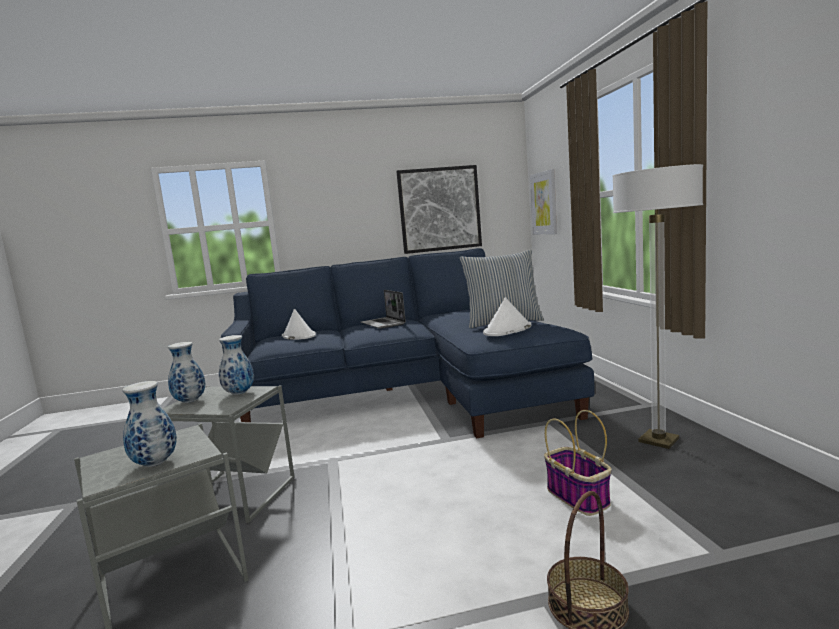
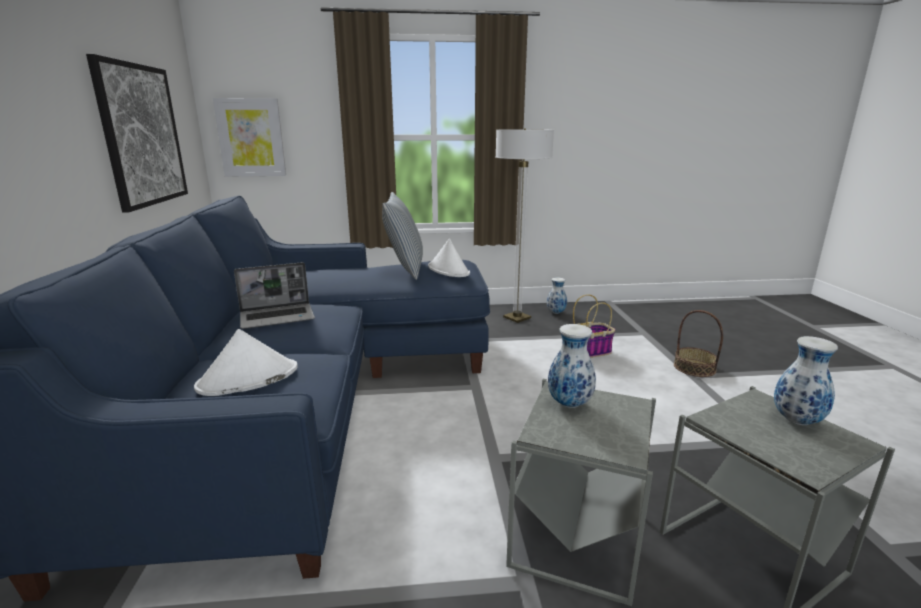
camera: 85 degrees left, 10 degrees up
vase [168,342,205,403] -> vase moved to [547,278,567,314]

